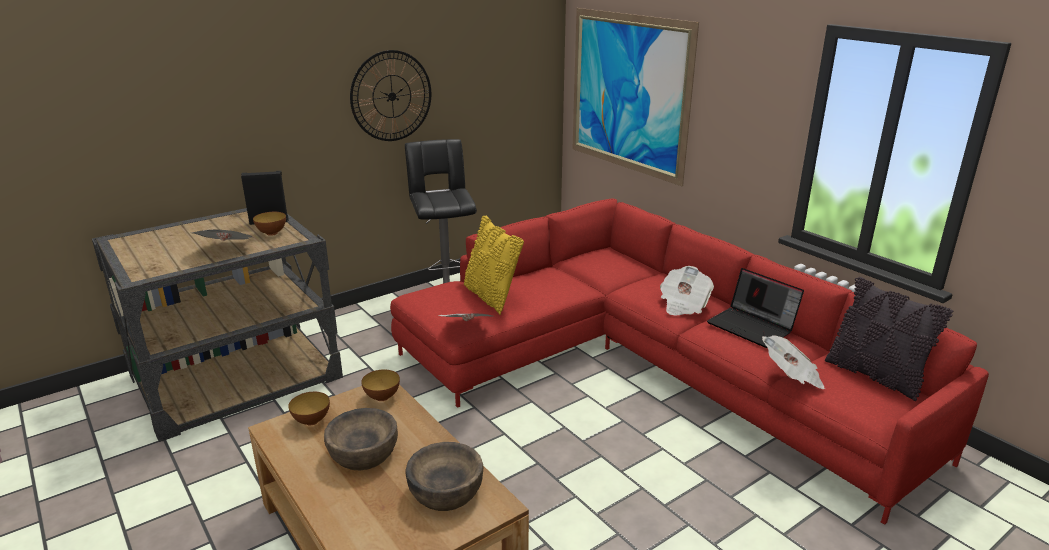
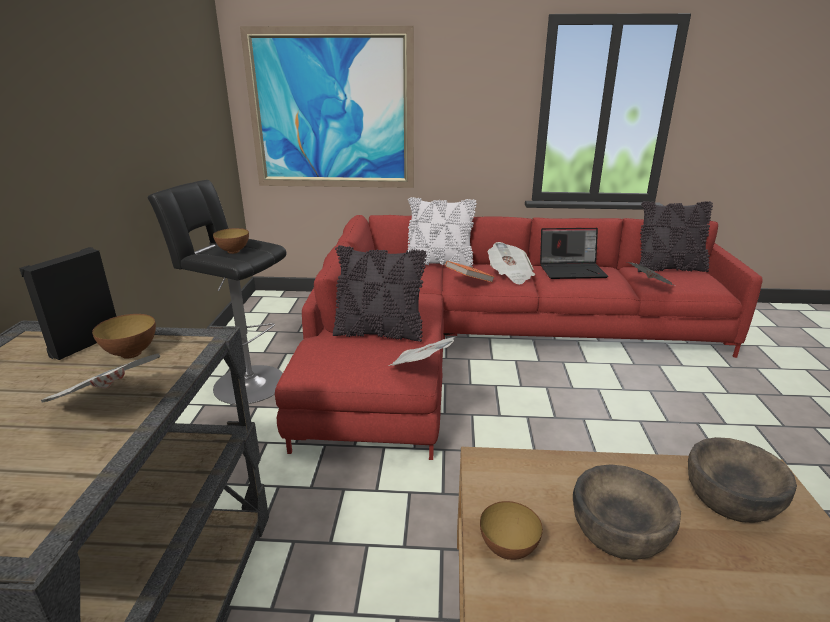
camera: 50 degrees left, 0 degrees up
wall clock [350,50,431,141] -> none
bowl [361,369,400,401] -> bowl moved to [213,228,249,254]
yellow pillow [464,216,524,315] -> black pillow [333,245,427,342]
none -> white pillow [408,197,477,268]
none -> orange book [445,261,494,283]

